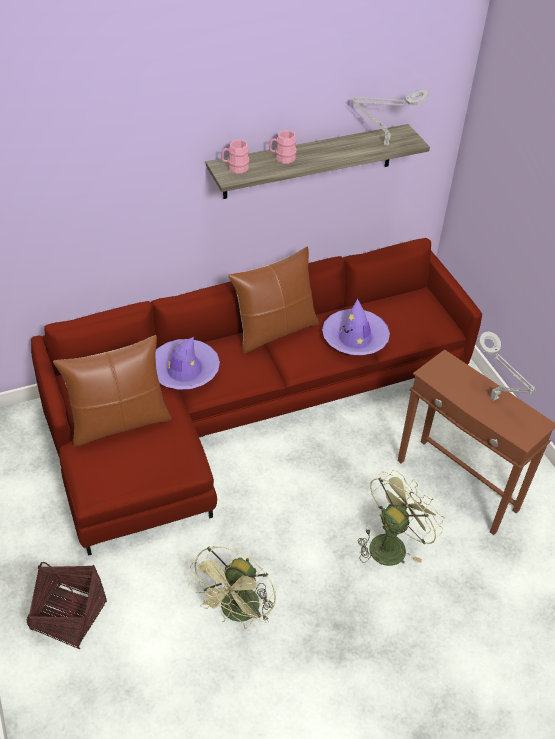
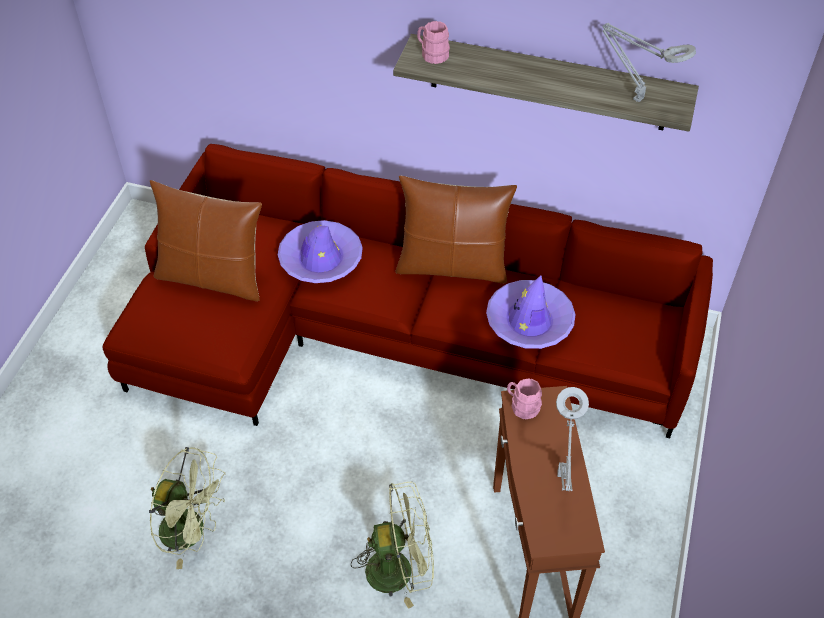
camera: 40 degrees right, 5 degrees up
basket [27,562,107,649] -> none
green fan [188,546,276,628] -> green fan turned 135 degrees counterclockwise [149,447,226,569]
pink mug [269,130,297,164] -> pink mug moved to [507,378,542,420]

